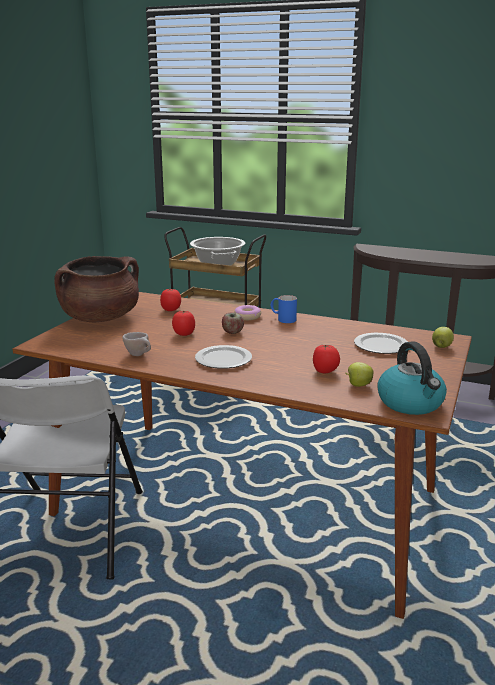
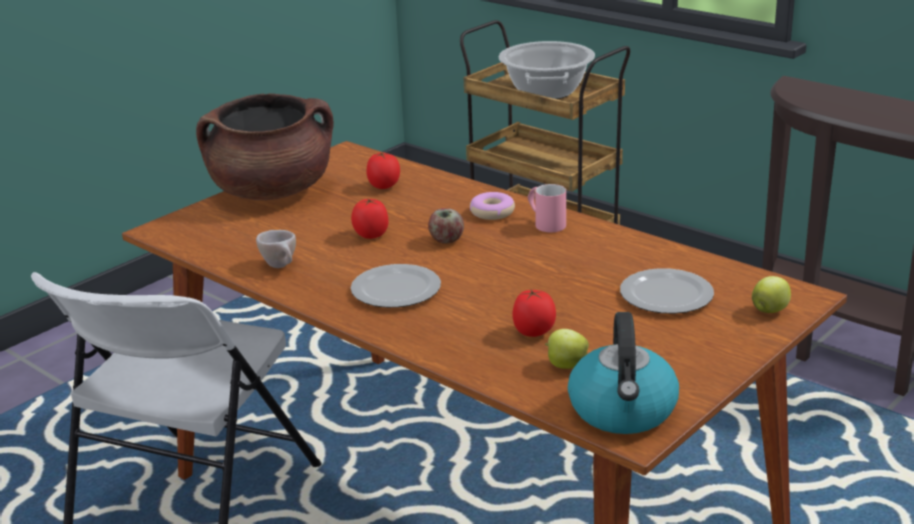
camera: 20 degrees right, 5 degrees up
blue mug [270,295,297,323] -> pink mug [528,184,566,232]

